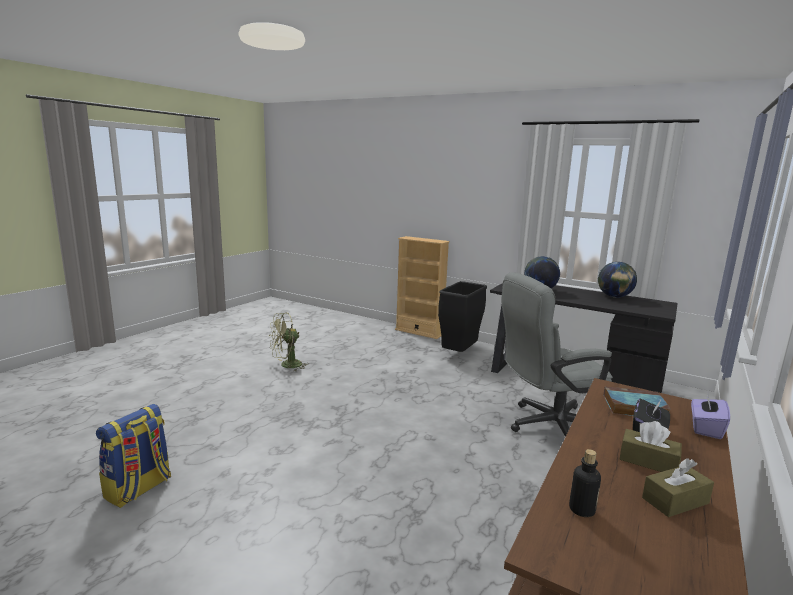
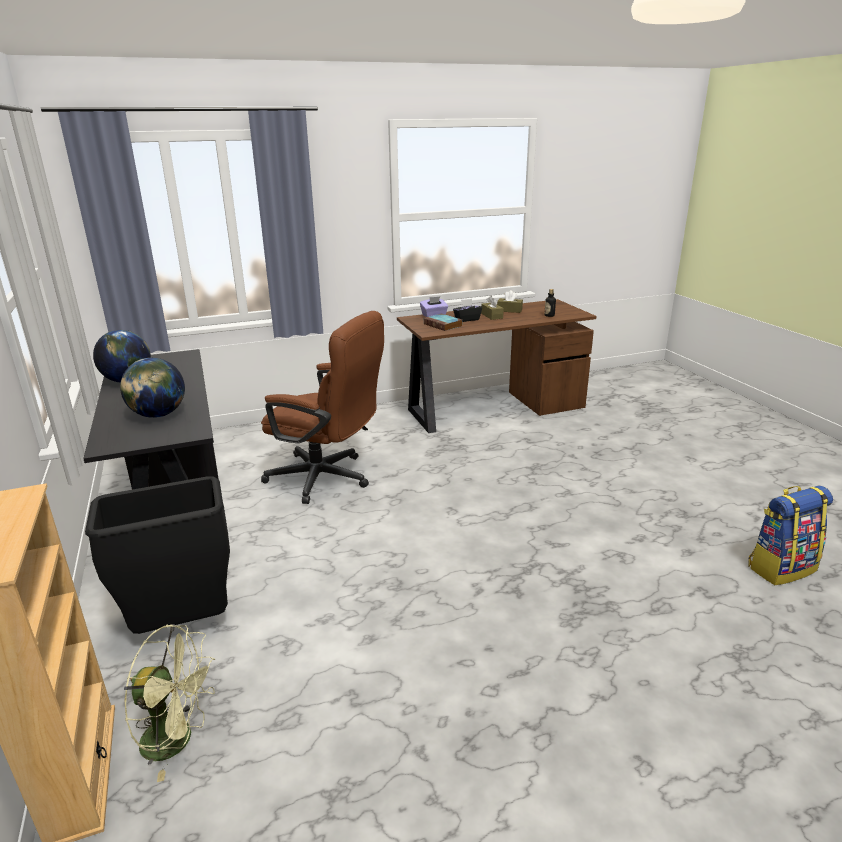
camera: 140 degrees left, 10 degrees up
green fan [269,312,309,371] -> green fan moved to [124,624,215,782]
grey office chair [502,272,613,437] -> brown office chair [261,311,384,504]

